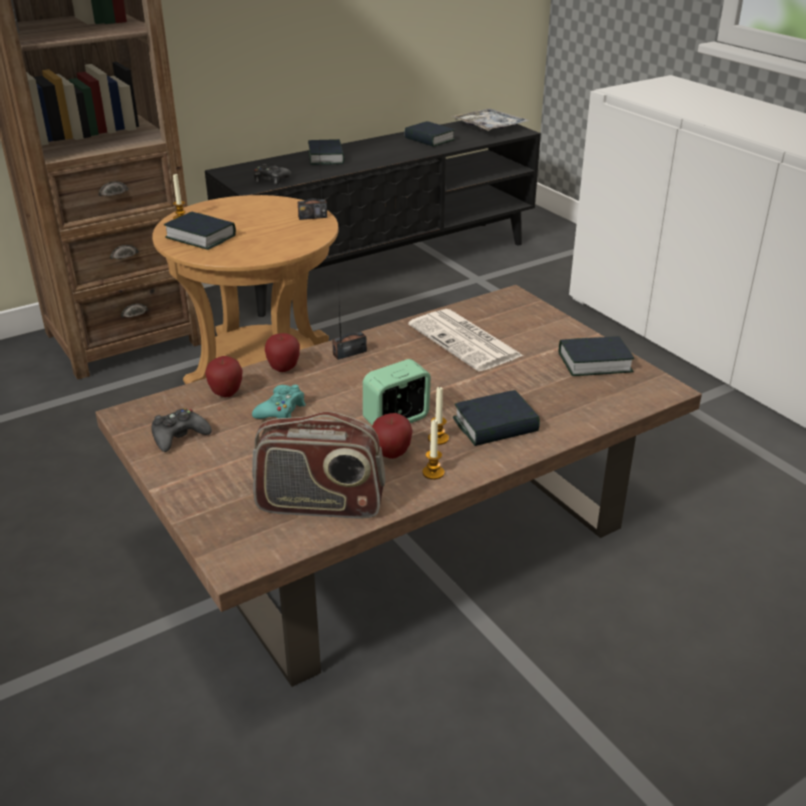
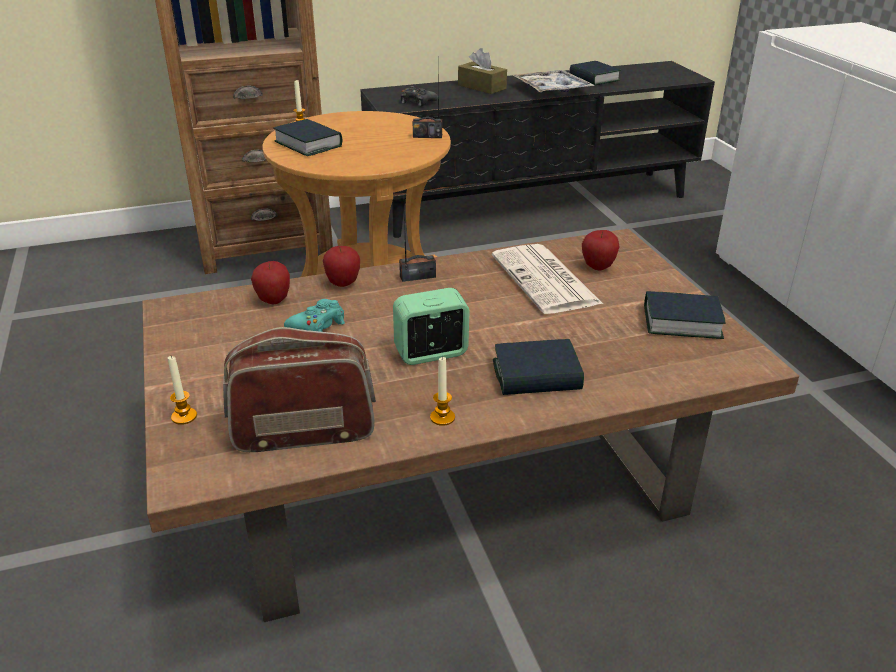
camera: 15 degrees right, 0 degrees up
black game controller [151,408,212,452] -> none
radio [252,411,386,518] -> radio turned 150 degrees clockwise [223,327,376,452]
book [308,139,345,165] -> brown tissue box [458,48,507,94]
apple [372,413,412,459] -> apple moved to [582,230,619,270]
candle [428,386,449,445] -> candle moved to [168,356,197,425]
tray [450,109,529,131] -> tray moved to [513,70,595,92]

